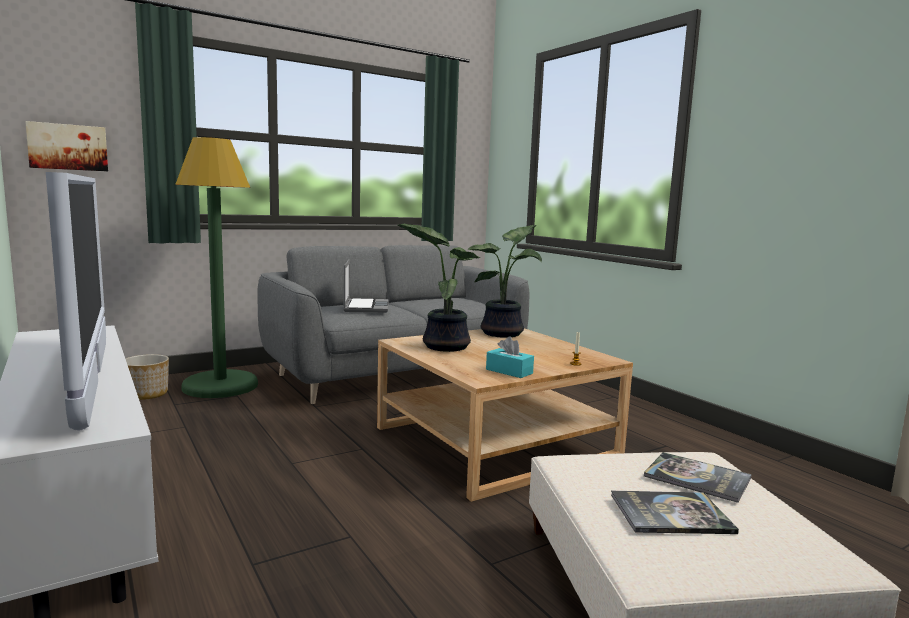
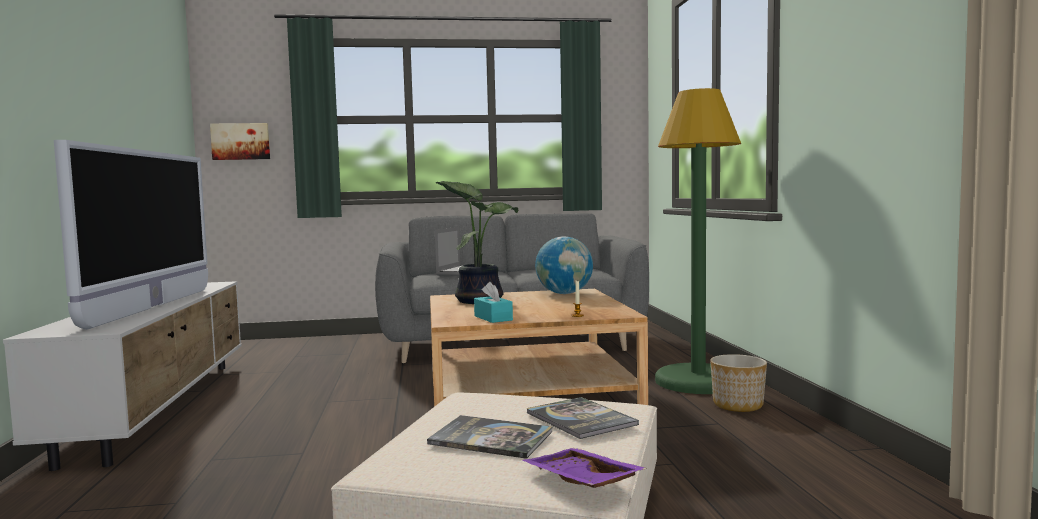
camera: 25 degrees right, 5 degrees down
planter [126,354,169,400] -> planter moved to [710,354,767,412]
green floor lamp [175,137,258,398] -> green floor lamp moved to [655,88,741,394]
potted plant [467,225,542,338] -> globe [535,236,593,294]
none -> purple tray [522,448,647,488]

